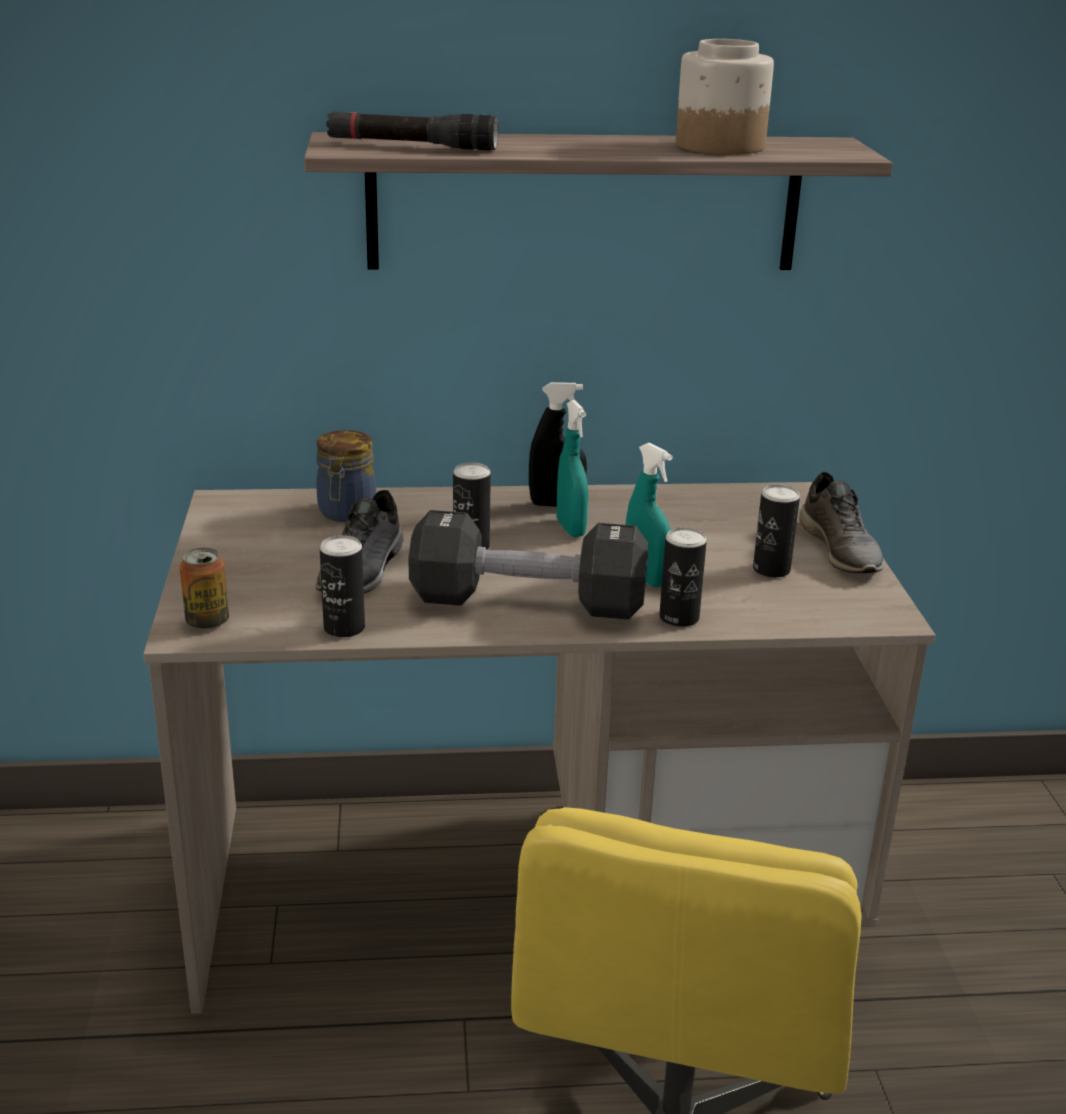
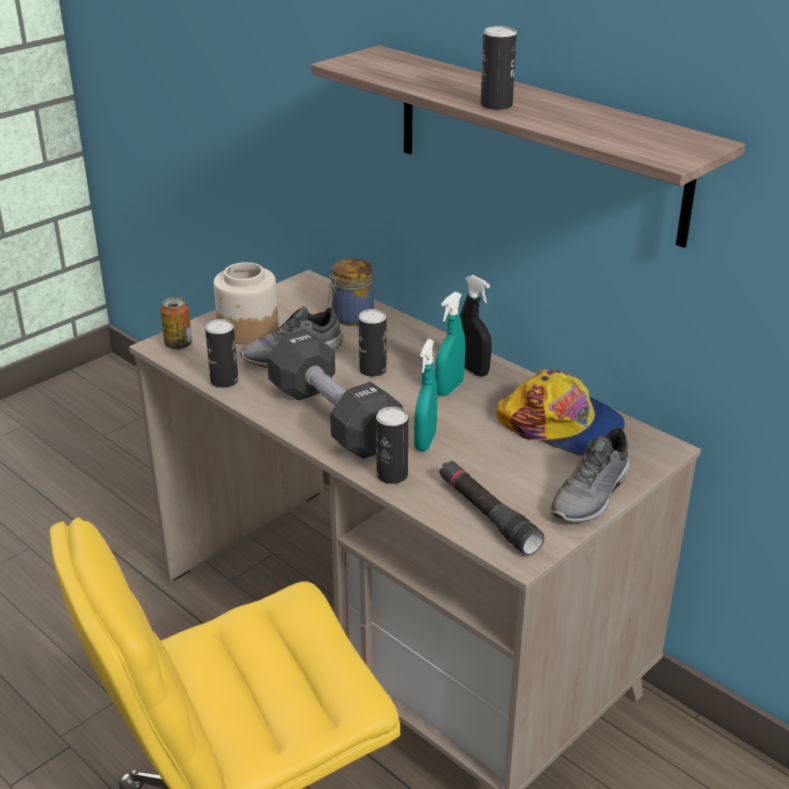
camera: 50 degrees right, 5 degrees up
black flashlight [326,112,499,151] -> black flashlight moved to [439,461,544,555]
jar [676,39,774,155] -> jar moved to [214,262,279,345]
can [753,484,800,578] -> can moved to [481,26,517,110]
none -> cap [496,369,625,456]

